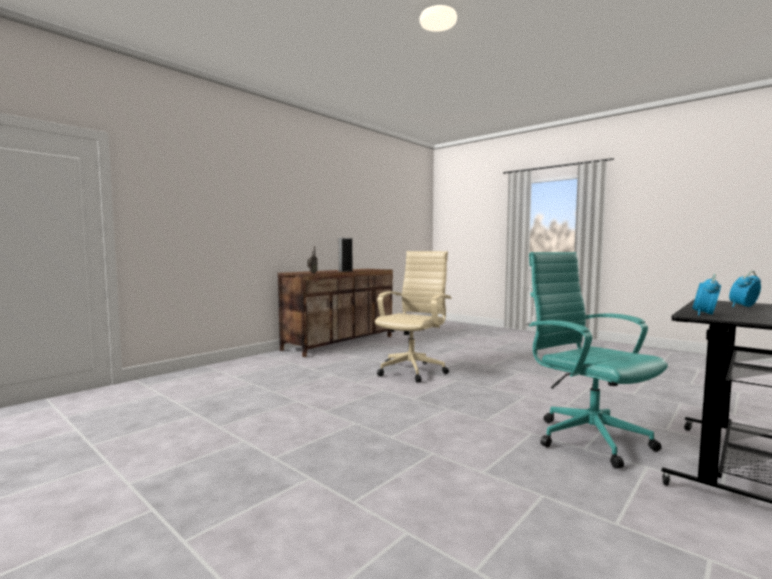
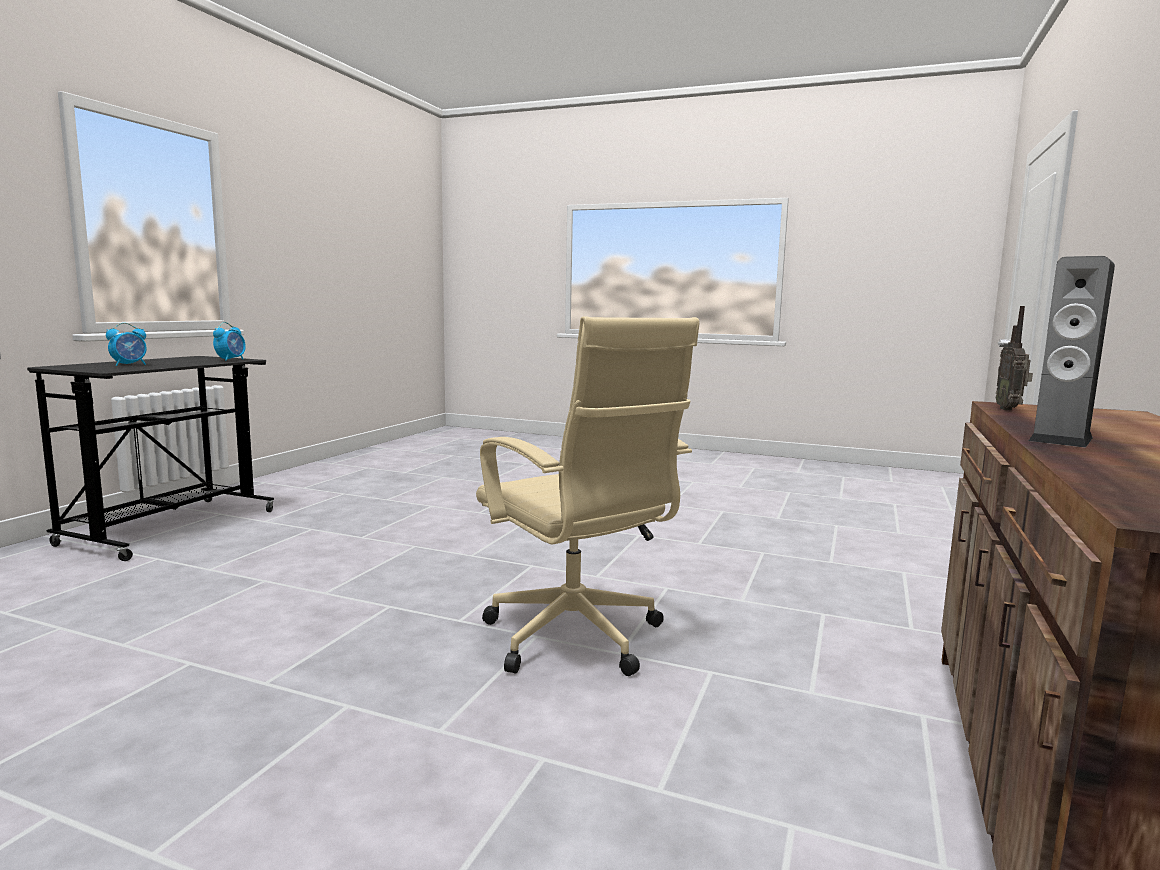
camera: 160 degrees right, 5 degrees up
beige office chair [375,251,452,383] -> beige office chair turned 45 degrees counterclockwise [476,316,700,676]
turquoise office chair [529,252,668,469] -> none

